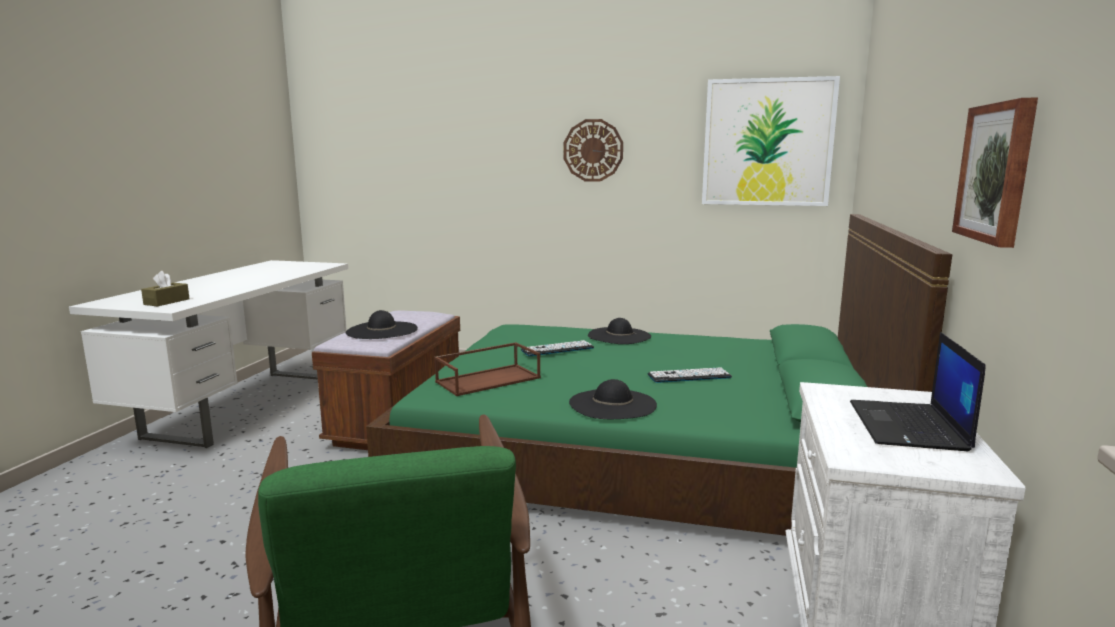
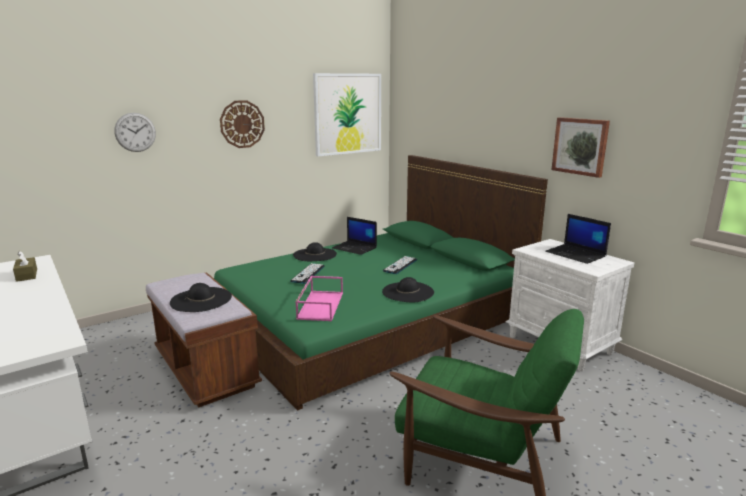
camera: 50 degrees left, 5 degrees up
brown tissue box [141,271,190,306] -> brown tissue box moved to [13,251,37,282]
brown tray [434,342,541,396] -> pink tray [296,276,343,321]
none -> wall clock [114,113,156,152]
none -> laptop [332,217,377,255]

